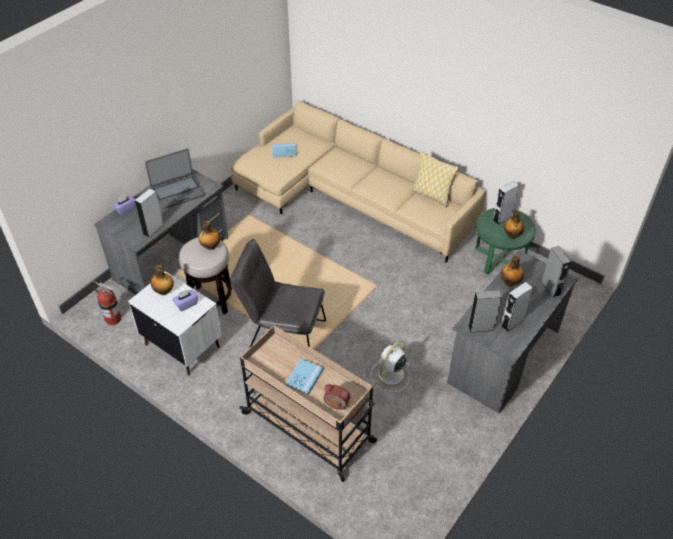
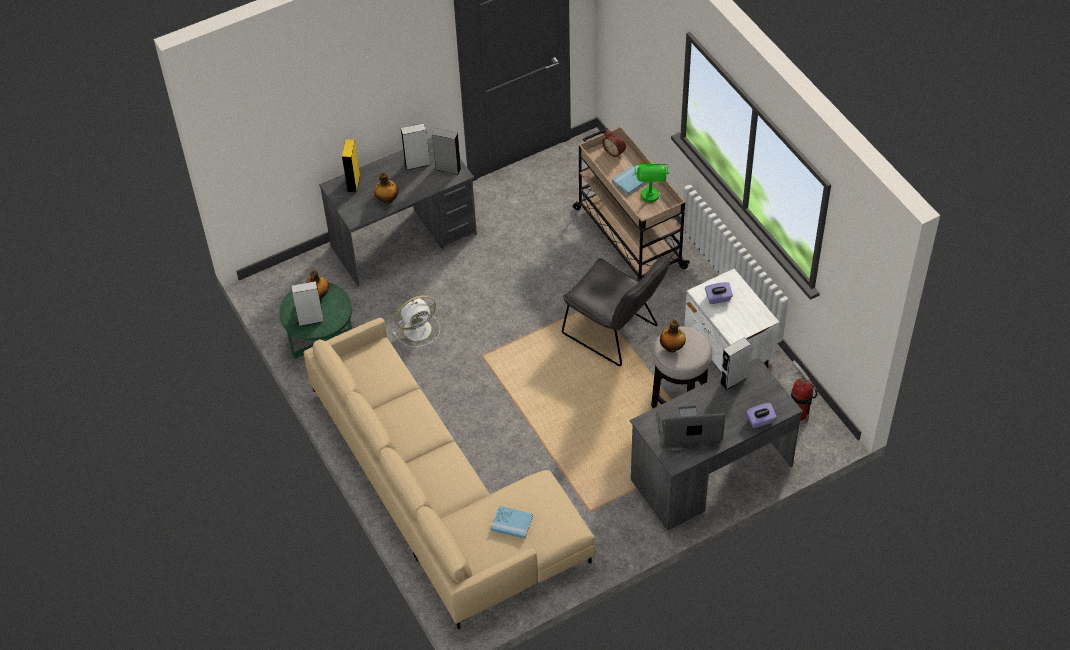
camera: 155 degrees left, 5 degrees up
bottle [151,265,174,295] -> none
white fan [371,340,410,392] -> white fan moved to [393,295,440,347]
pillow [411,151,459,207] -> none
grey speaker [541,246,571,298] -> yellow speaker [342,139,360,193]
none -> green table lamp [634,164,669,202]

